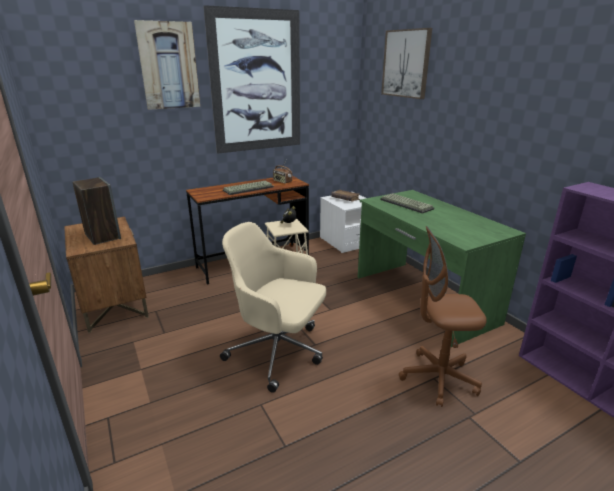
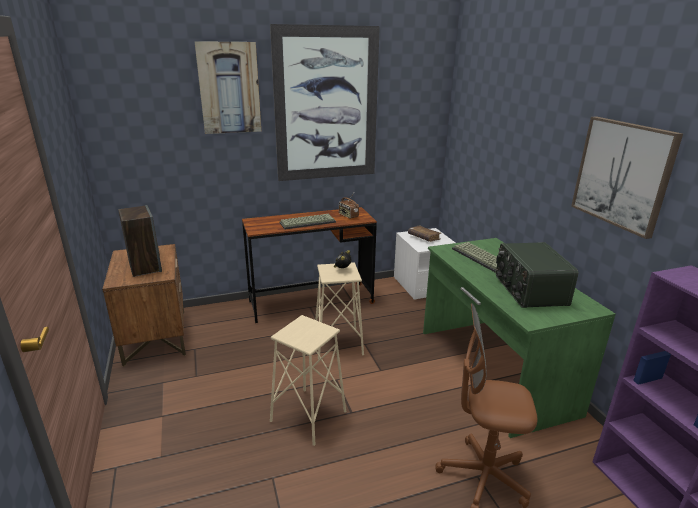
camera: 10 degrees right, 0 degrees up
beige office chair [220,222,326,393] -> beige stool [270,315,346,446]
picture [381,28,432,99] -> picture moved to [571,117,683,239]
none -> radio [496,242,578,308]

